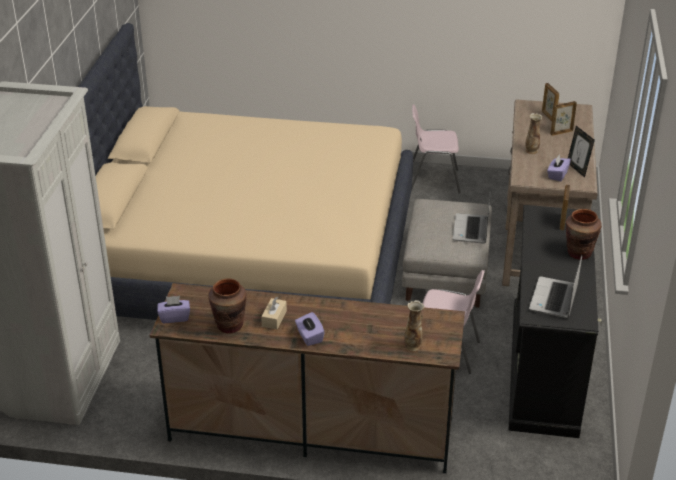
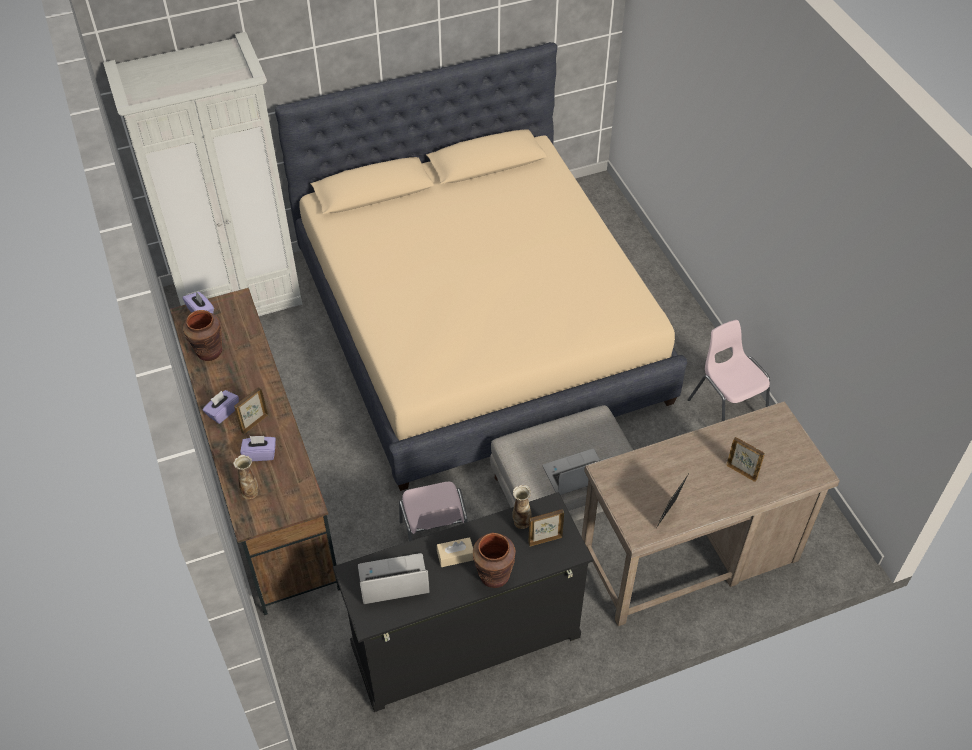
camera: 60 degrees right, 15 degrees up
beige tissue box [261,297,287,329] -> beige tissue box moved to [437,537,473,567]
vase [525,113,542,154] -> vase moved to [513,485,532,529]
picture frame [542,83,559,121] -> picture frame moved to [234,387,268,434]
purple tissue box [547,154,571,181] -> purple tissue box moved to [240,436,276,461]

